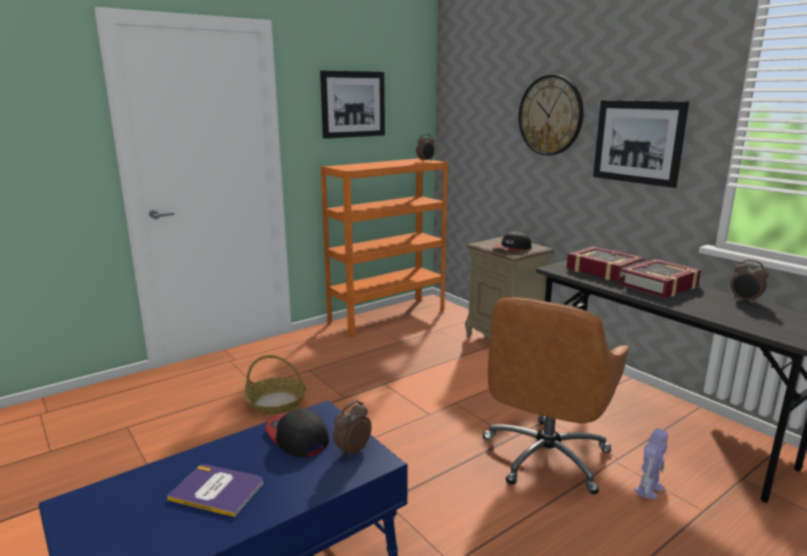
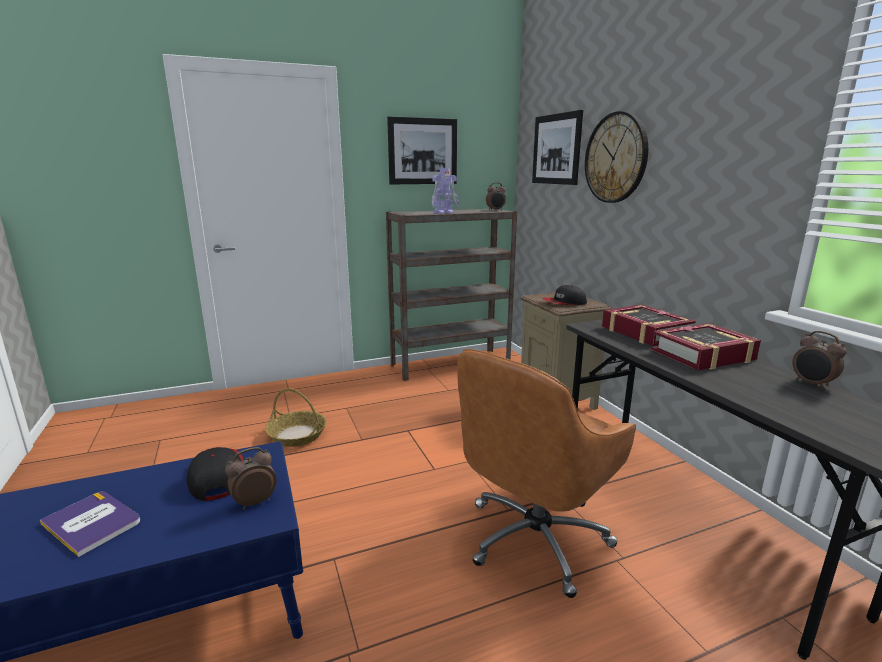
camera: 15 degrees right, 0 degrees up
orange bookcase [321,158,448,337] -> grey bookcase [386,208,517,381]
picture [593,100,689,188] -> picture moved to [532,110,583,185]
toy robot [635,428,668,500] -> toy robot moved to [432,168,459,214]

